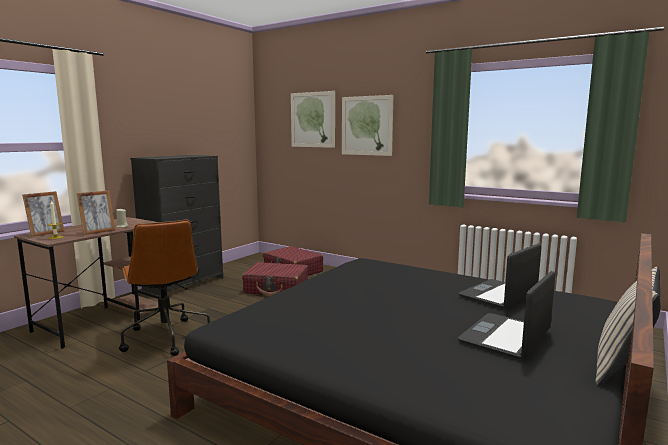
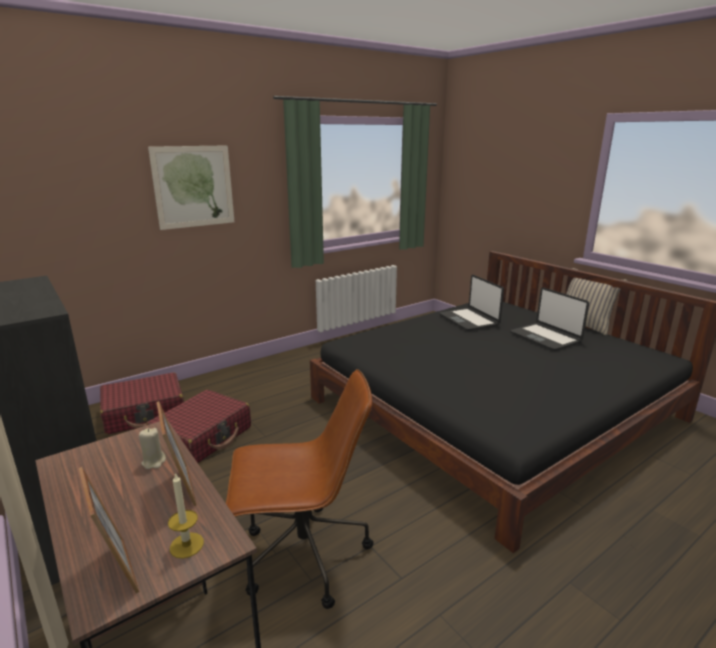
camera: 70 degrees left, 10 degrees up
picture [291,91,335,148] -> none

